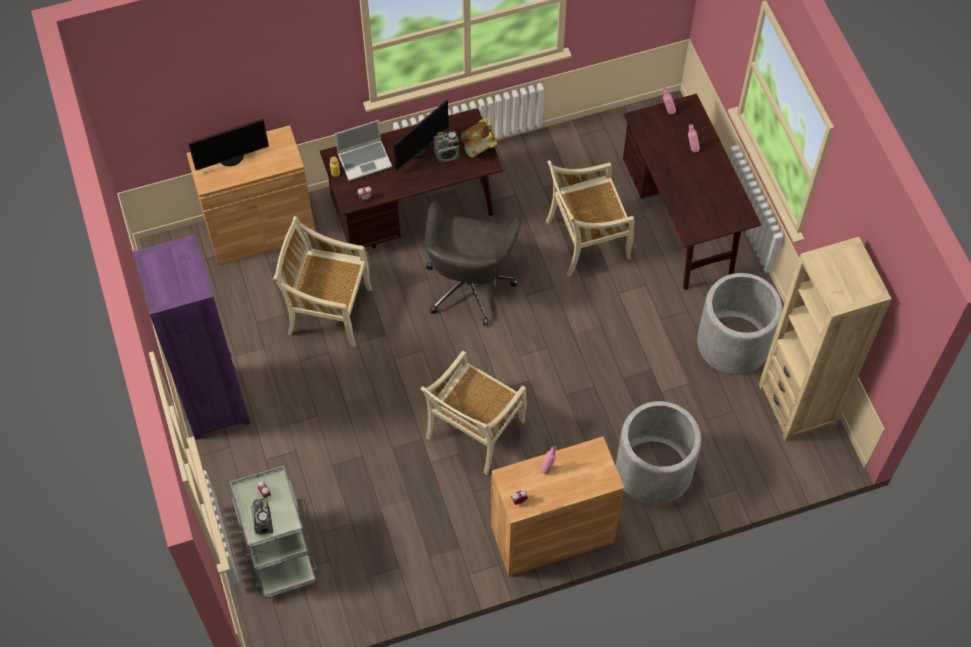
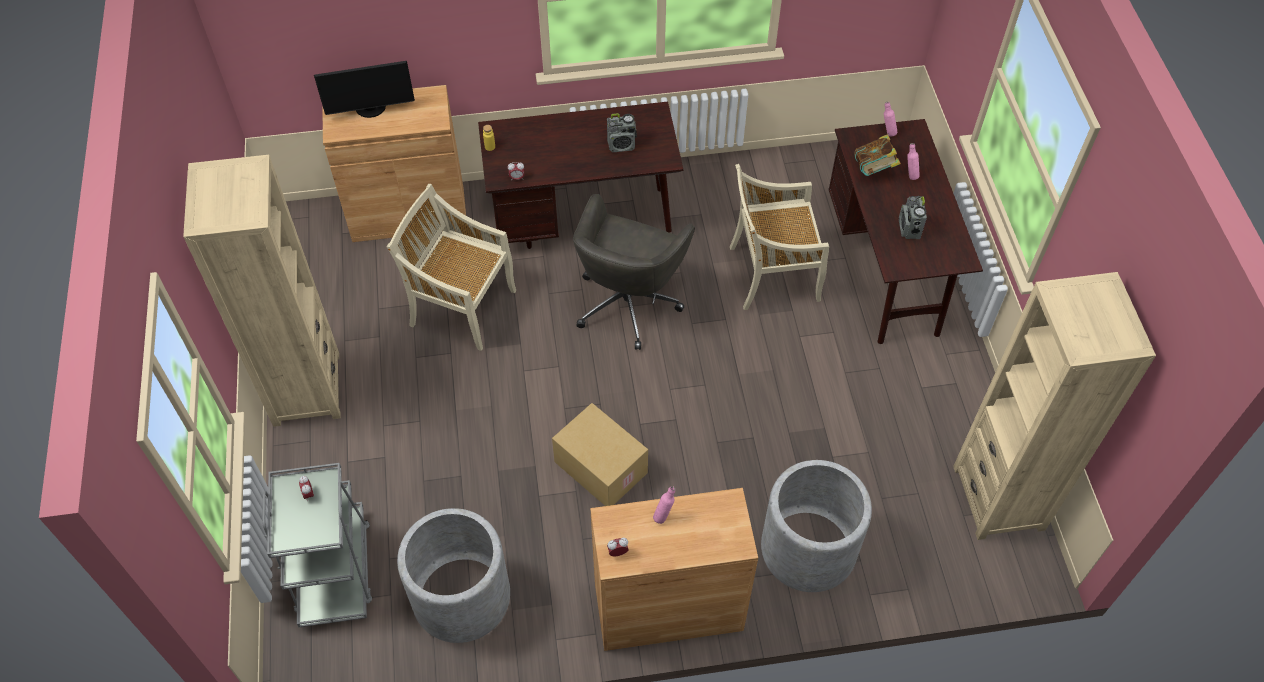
camera: 10 degrees right, 5 degrees down
purple bookcase [133,235,250,440] -> beige bookcase [183,155,341,427]
radio [251,498,273,535] -> radio moved to [899,196,927,239]
laptop [335,120,392,181] -> none
monitor [393,100,449,171] -> none
beige chair [421,350,527,475] -> cardboard box [552,403,648,506]
book [461,118,498,157] -> book moved to [854,134,901,176]
grey planter [697,273,782,375] -> grey planter moved to [397,508,510,643]

